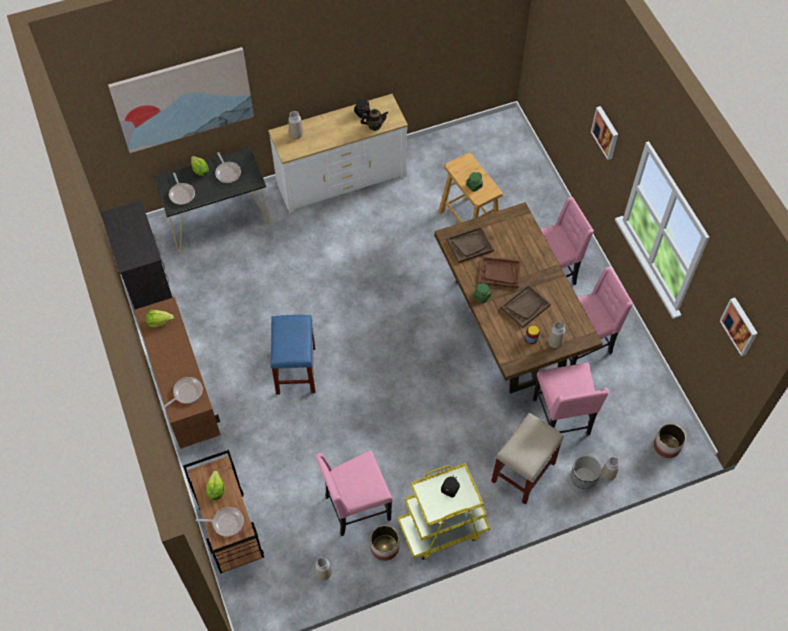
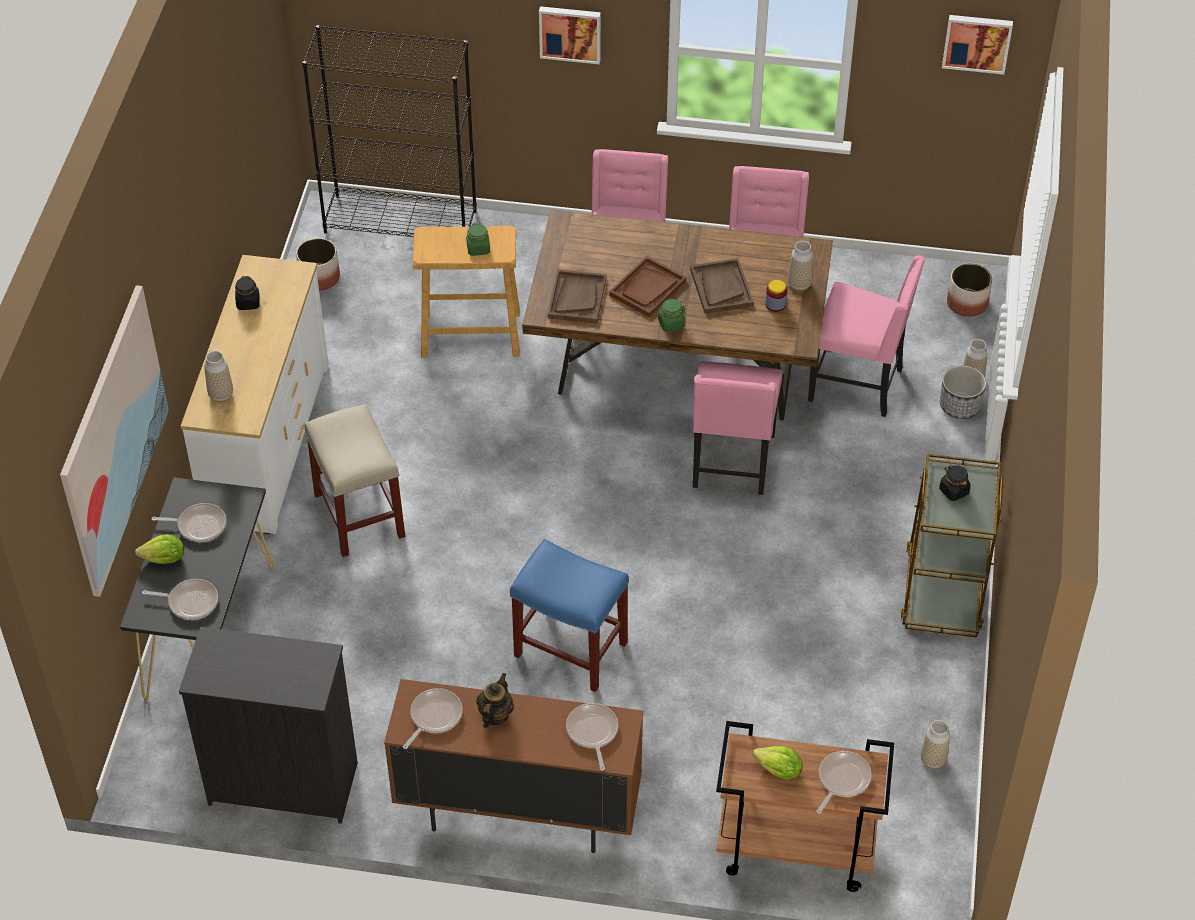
camera: 60 degrees left, 10 degrees down
lettuce [146,310,174,327] -> frying pan [403,688,463,749]
pink chair [315,450,393,536] -> pink chair moved to [693,361,782,495]
teapot [361,109,388,131] -> teapot moved to [476,673,514,728]
planter [370,525,399,561] -> planter moved to [296,238,340,291]
yellow cart [398,463,490,560] -> brown cart [900,454,1003,638]
beige stool [491,413,564,504] -> beige stool moved to [304,404,405,557]
none -> black bookcase [302,25,477,237]

